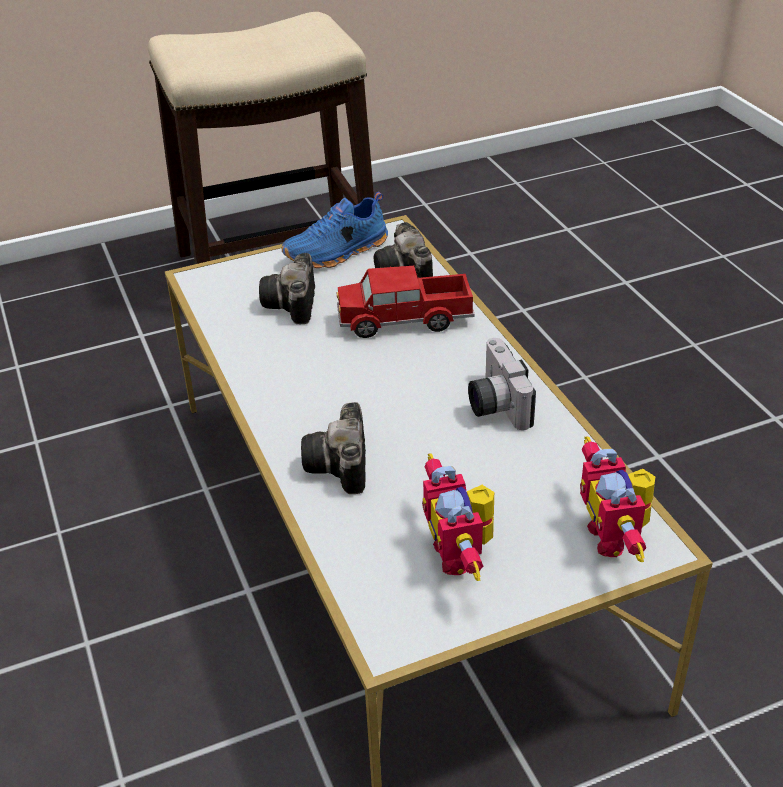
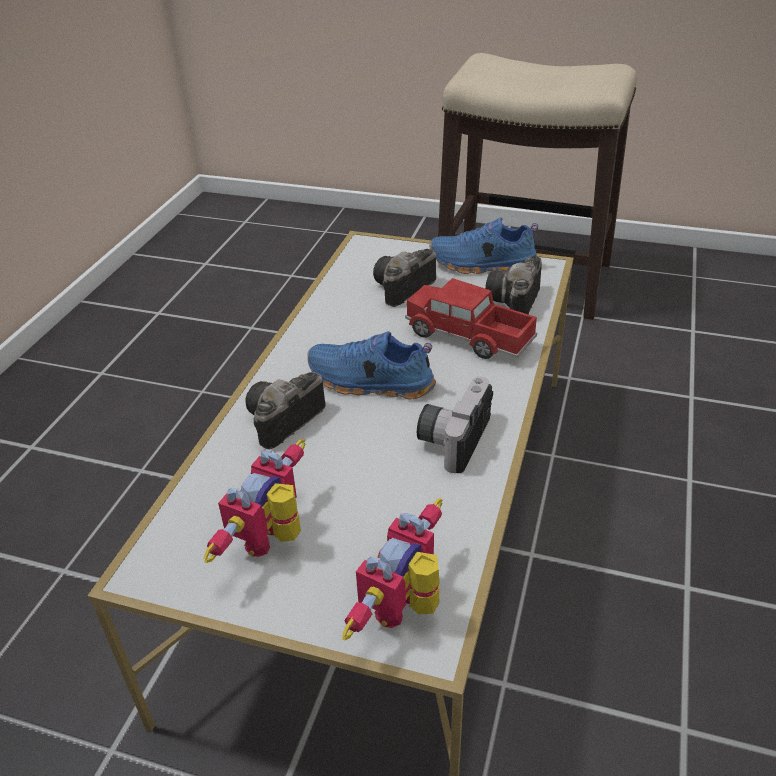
camera: 40 degrees right, 0 degrees up
none -> blue shoe [307,331,436,400]

